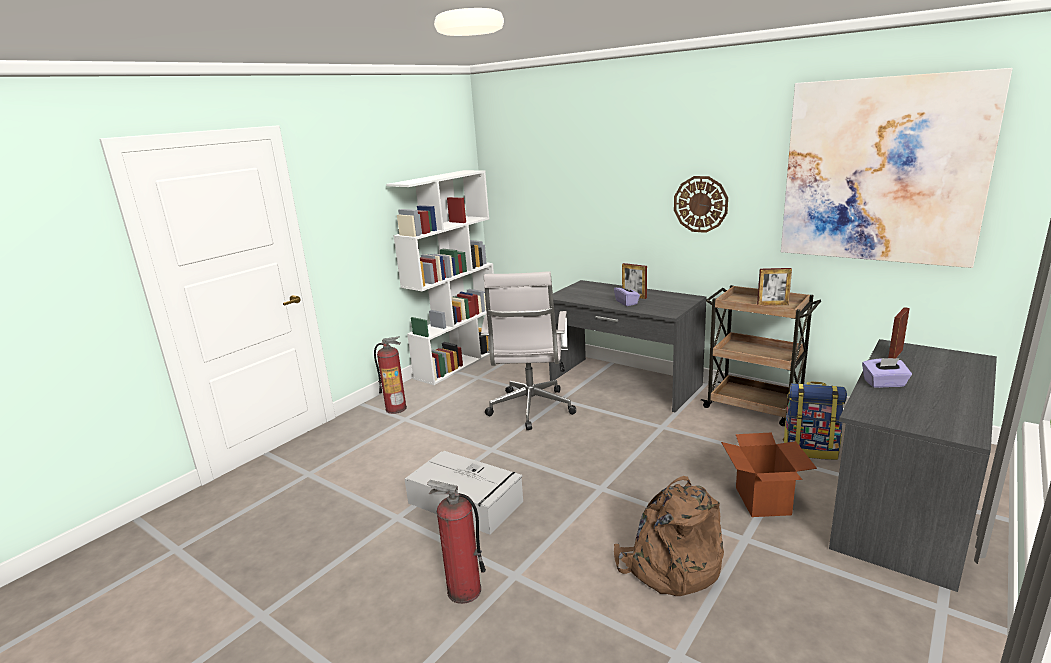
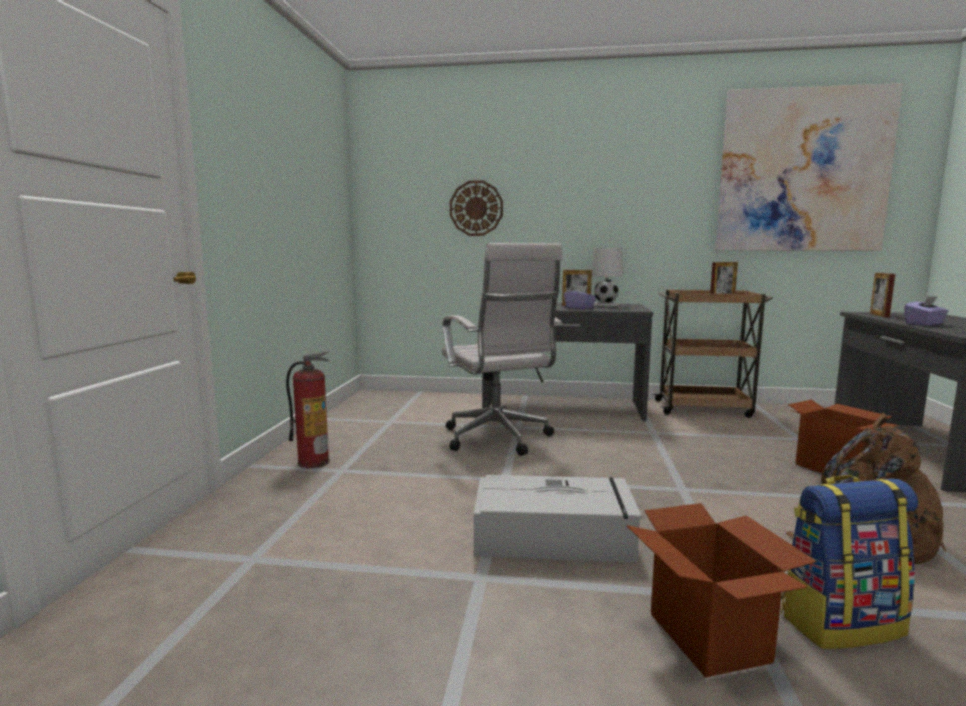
camera: 30 degrees left, 10 degrees down
white bookcase [386,170,494,385] -> none
fire extinguisher [427,480,486,604] -> cardboard box [626,503,817,678]
wall clock [674,176,728,233] -> wall clock moved to [450,180,503,236]
backpack [783,381,847,460] -> backpack moved to [781,475,918,649]
none -> white table lamp [591,248,624,306]

